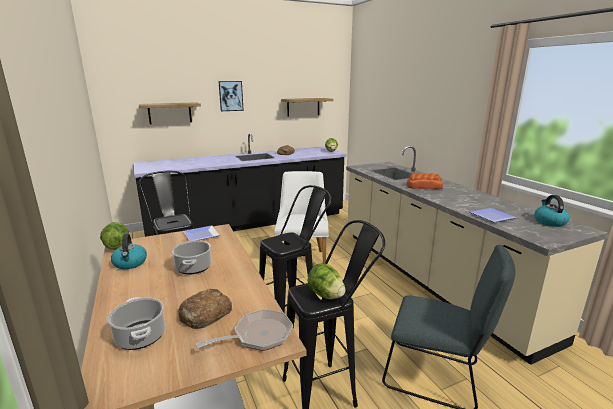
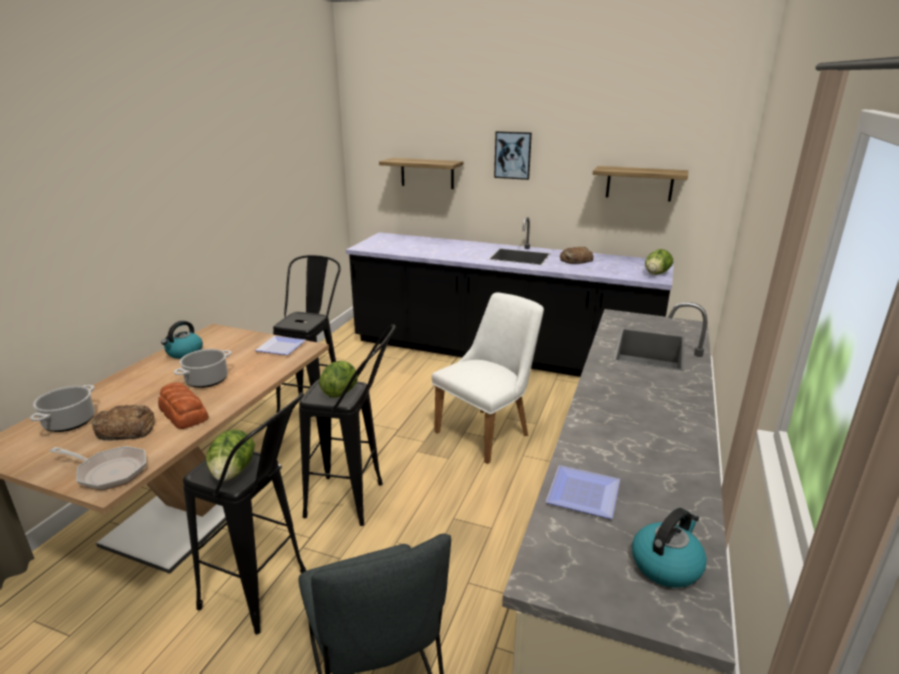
camera: 45 degrees right, 5 degrees up
lettuce [100,222,129,250] -> lettuce moved to [319,361,358,398]
bread [407,173,443,189] -> bread moved to [158,382,209,429]

